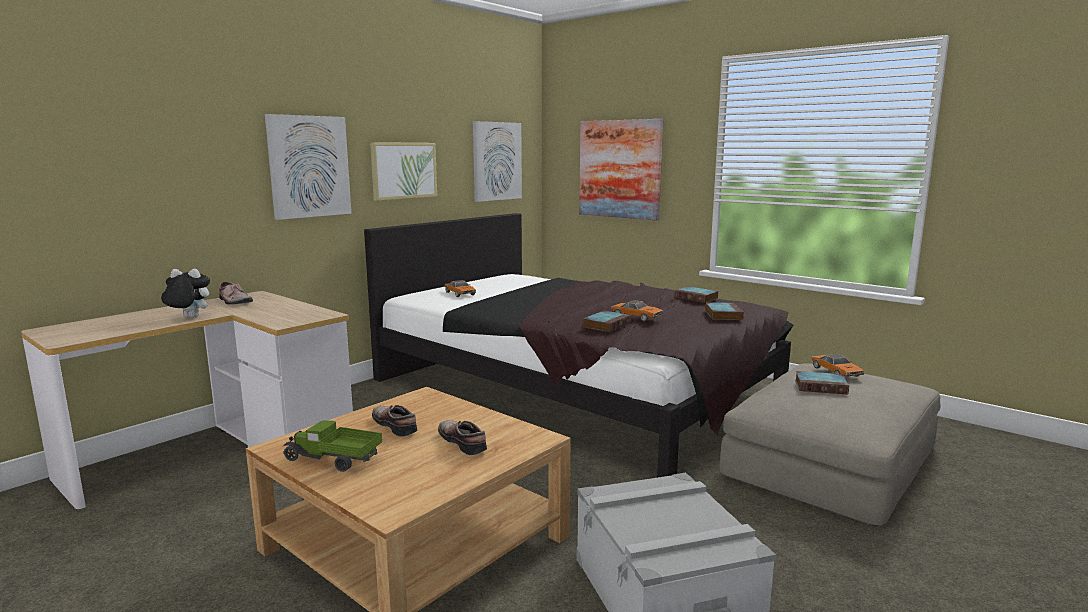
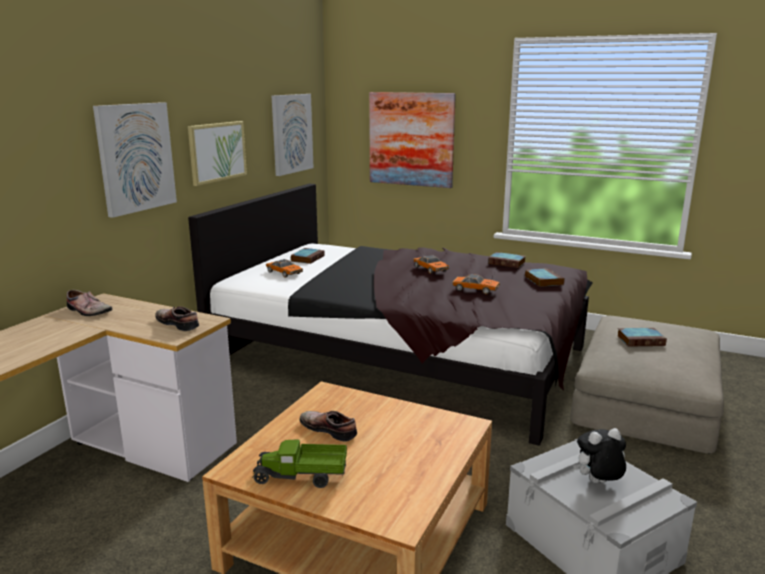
camera: 15 degrees left, 5 degrees up
plush toy [161,269,210,318] -> plush toy moved to [573,428,626,483]
shoe [438,420,487,455] -> shoe moved to [155,306,199,331]
book [583,310,631,332] -> book moved to [291,248,325,264]
toy car [812,354,864,377] -> toy car moved to [413,255,449,274]

